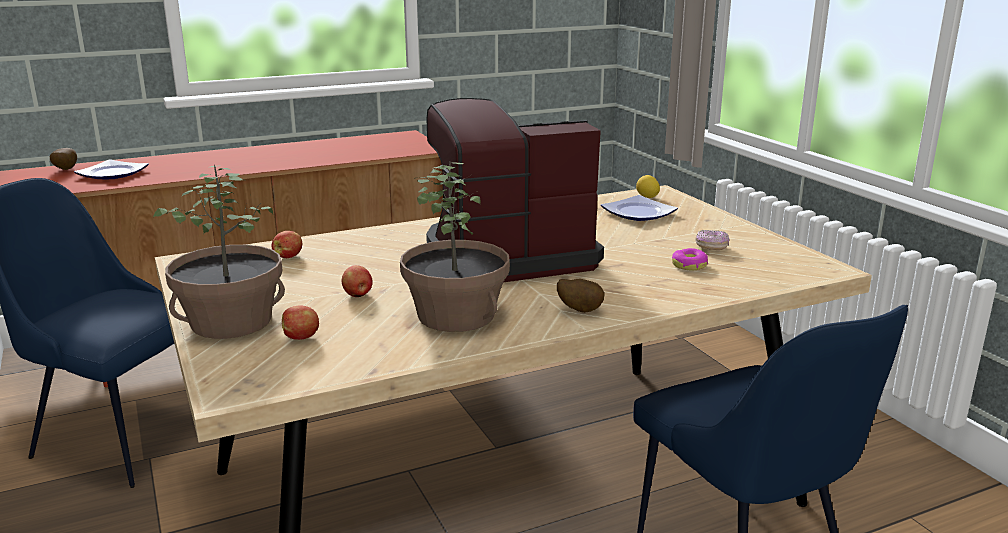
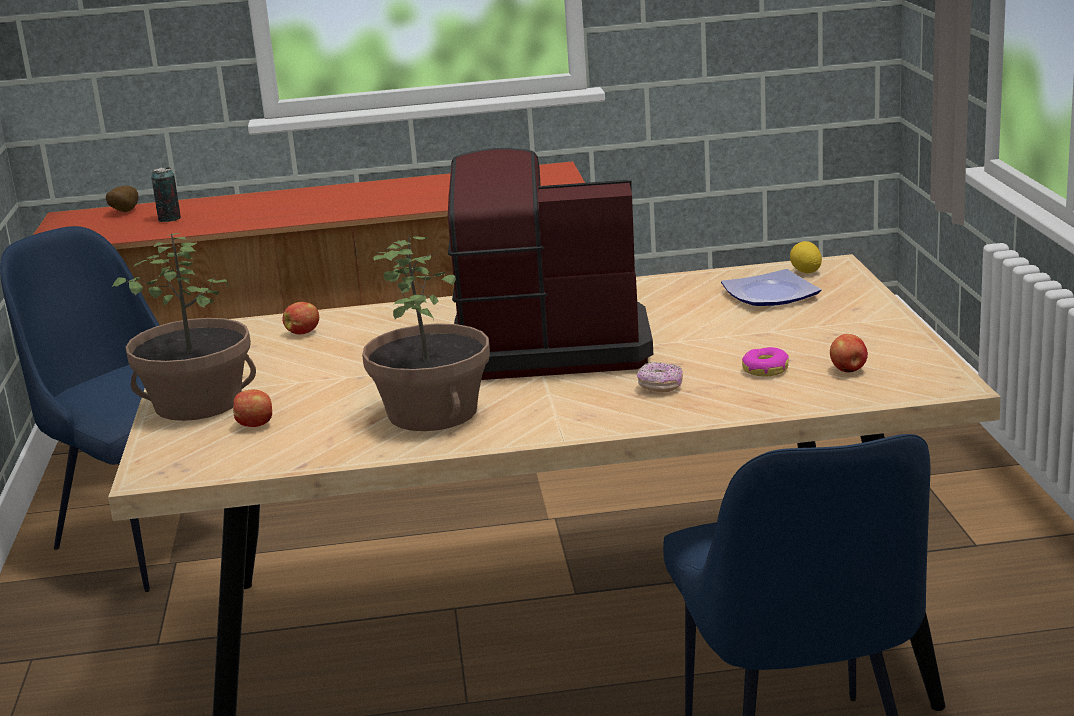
camera: 20 degrees right, 0 degrees up
plate [74,159,149,179] -> can [151,167,181,222]
apple [341,265,373,297] -> apple moved to [830,334,868,373]
potato [557,279,605,313] -> none
donut [695,230,729,250] -> donut moved to [637,362,683,392]

